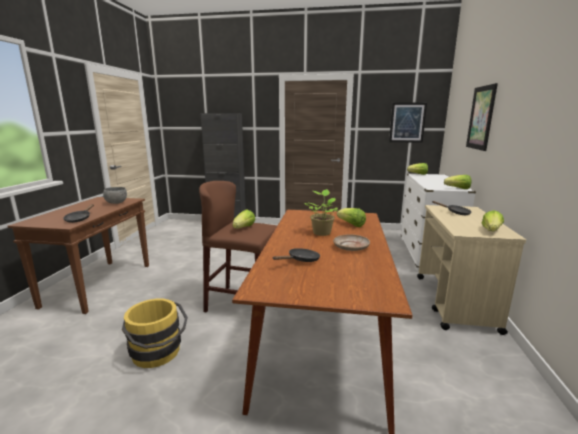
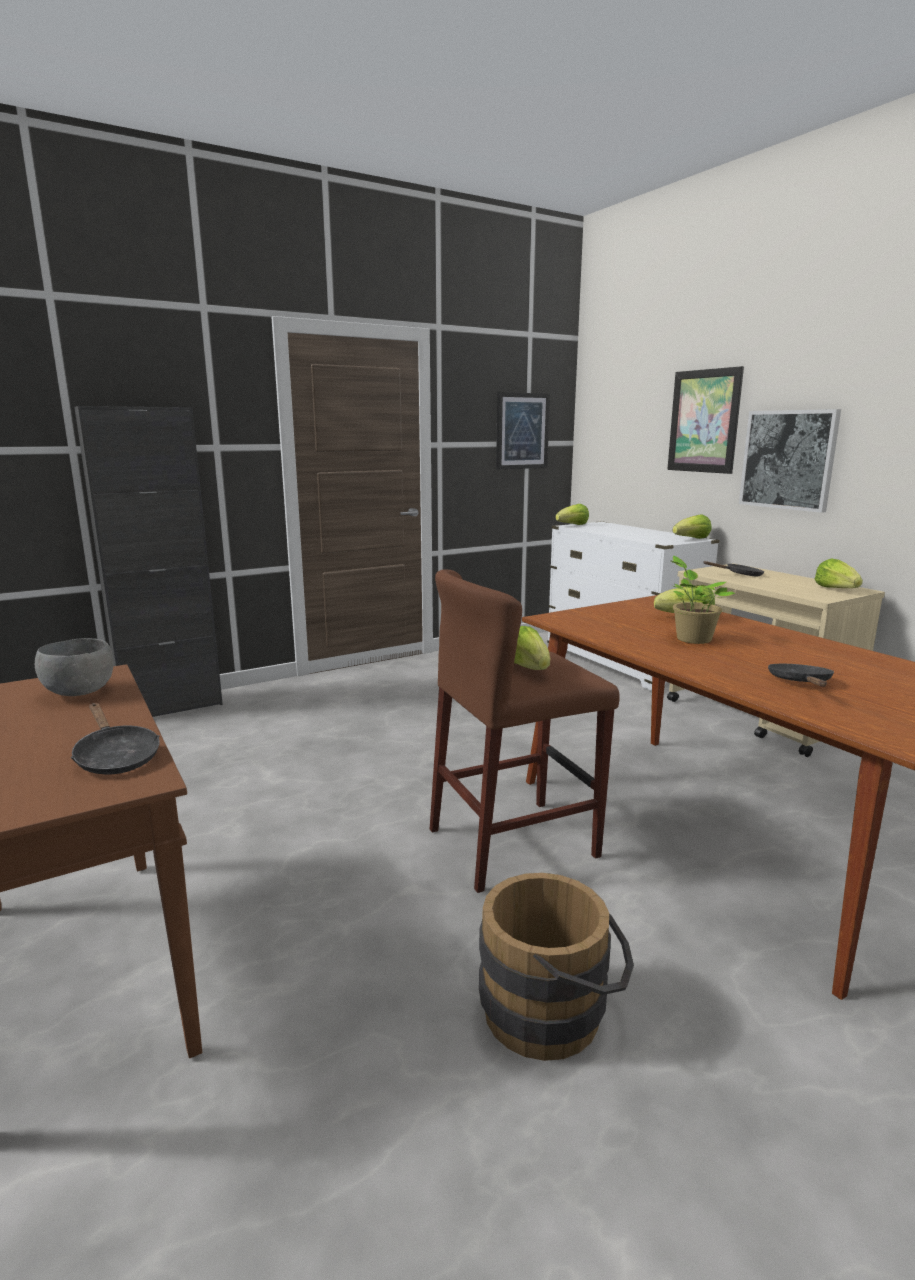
camera: 40 degrees left, 0 degrees up
yellow bucket [122,299,188,368] -> brown bucket [479,873,634,1061]
beige plate [333,234,370,251] -> none
none -> picture [739,409,841,513]

